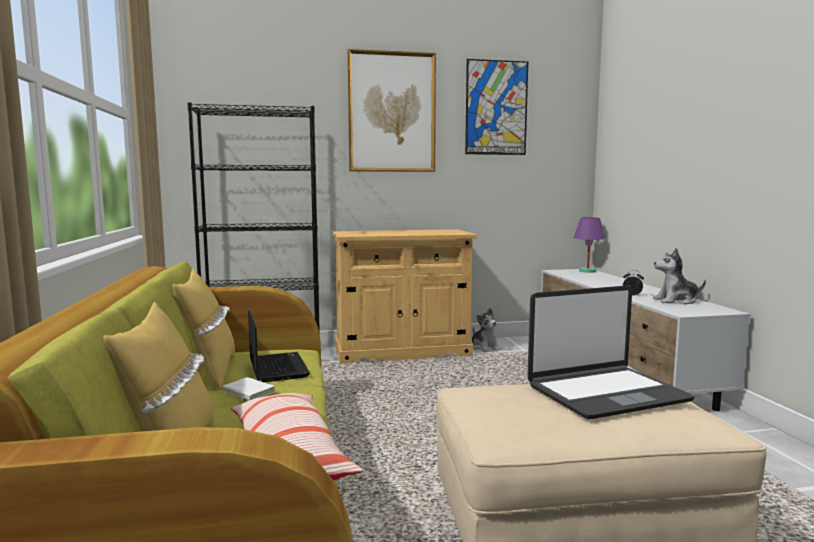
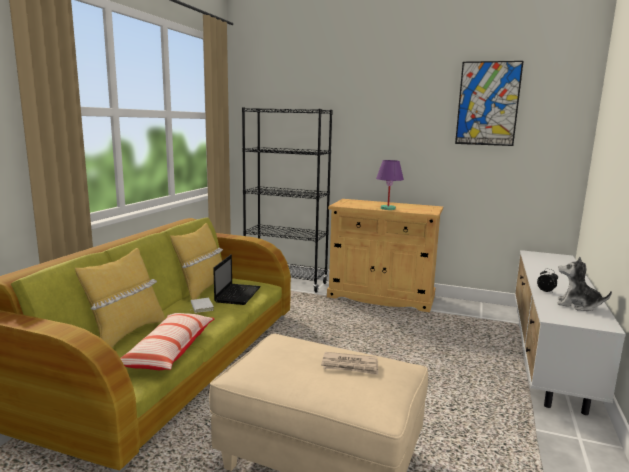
camera: 30 degrees right, 5 degrees up
picture [348,49,436,172] -> none
plush toy [472,308,501,352] -> none
laptop [527,285,695,419] -> newspaper [321,352,378,375]
purple table lamp [574,217,605,273] -> purple table lamp moved to [376,160,404,210]

